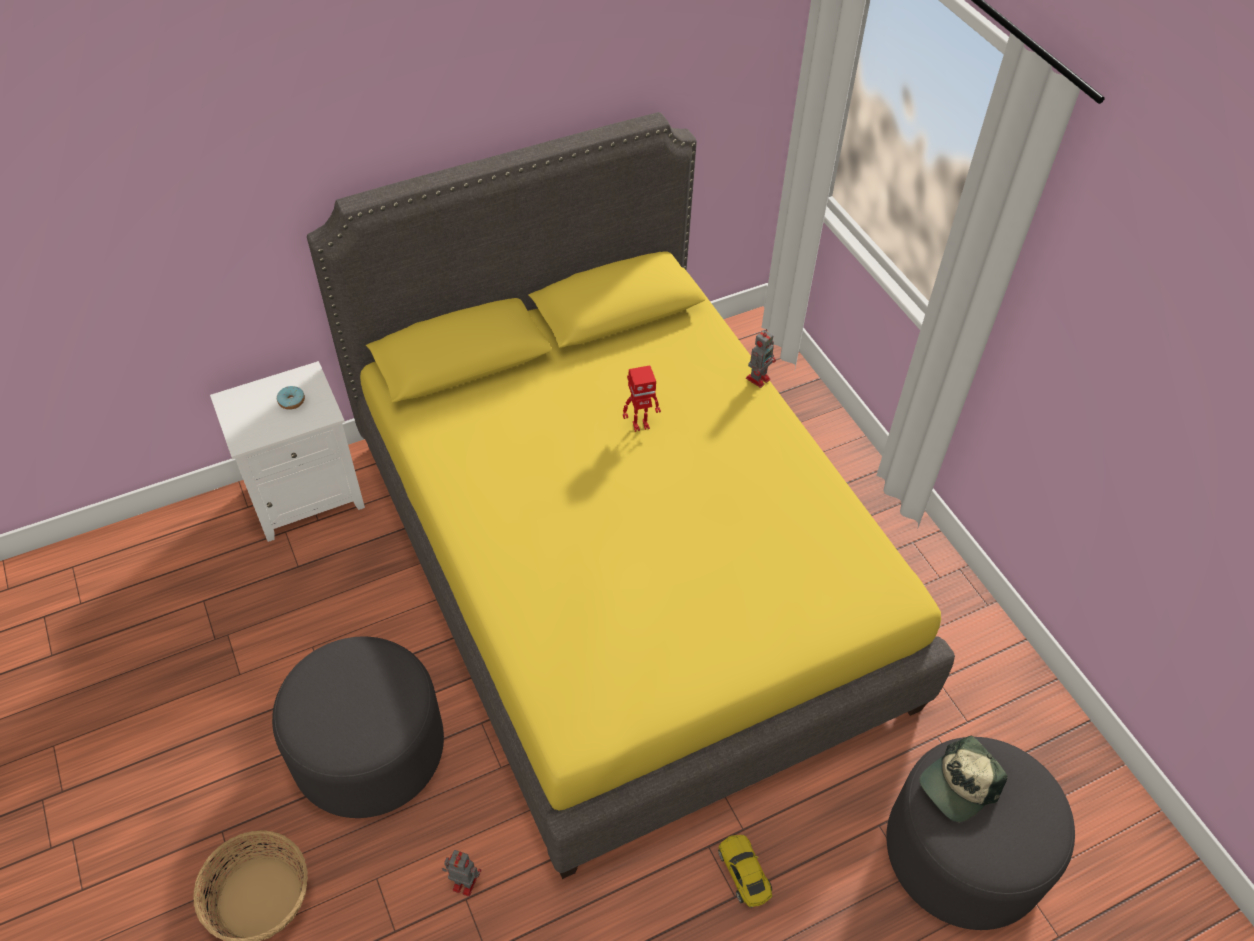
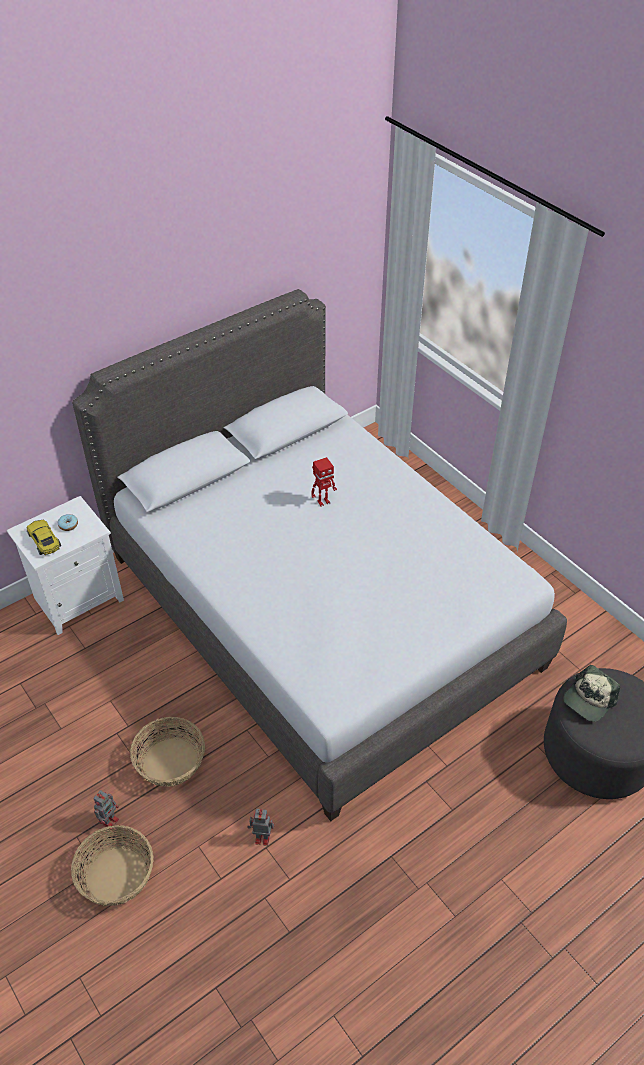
camera: 10 degrees left, 5 degrees down
grey ottoman [272,637,444,818] -> basket [130,717,205,787]
yellow bed [307,112,955,879] -> grey bed [72,289,567,821]
yellow toy car [718,835,773,908] -> yellow toy car moved to [27,520,61,555]
toy robot [746,329,776,388] -> toy robot moved to [94,790,119,829]

